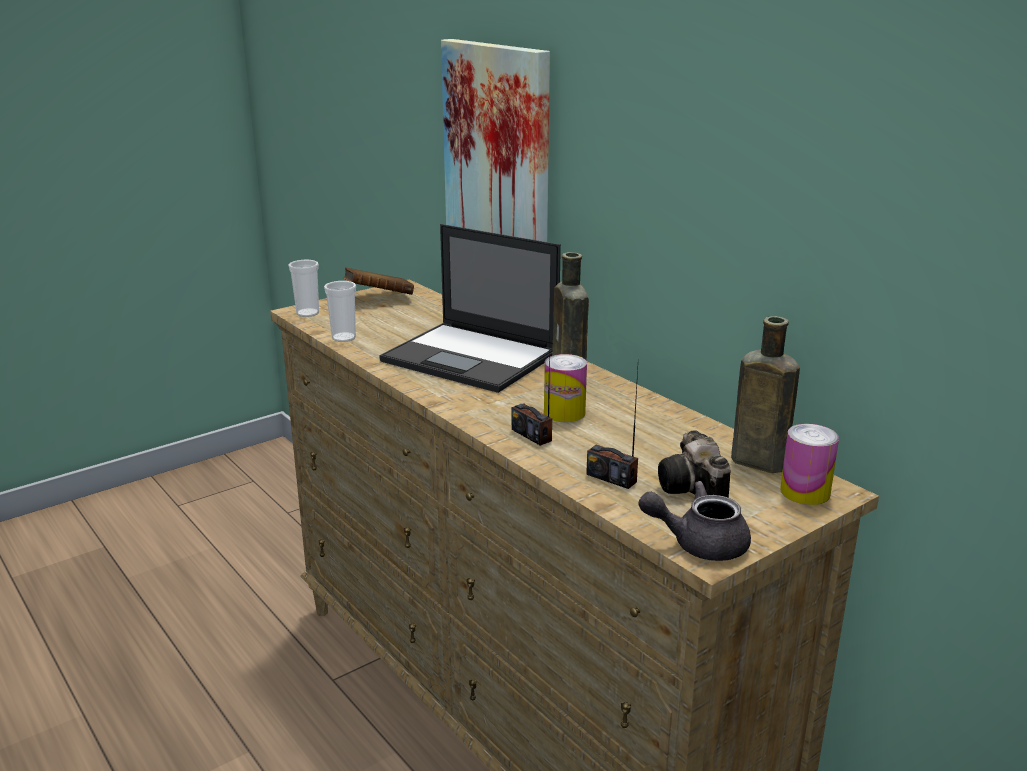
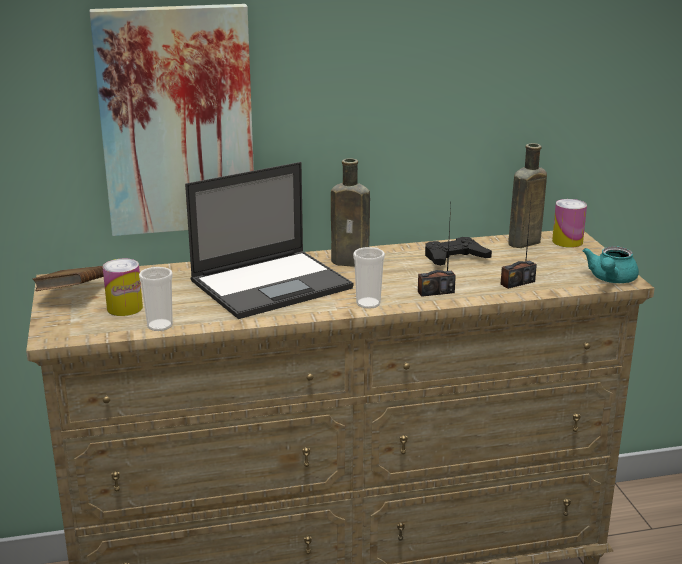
camera: 65 degrees left, 0 degrees up
cup [288,260,319,317] -> cup moved to [353,247,385,309]
can [544,354,587,422] -> can moved to [103,258,143,316]
grey teapot [638,481,751,561] -> turquoise teapot [583,246,639,283]
camera [658,430,730,498] -> none
none -> black game controller [425,237,492,266]

